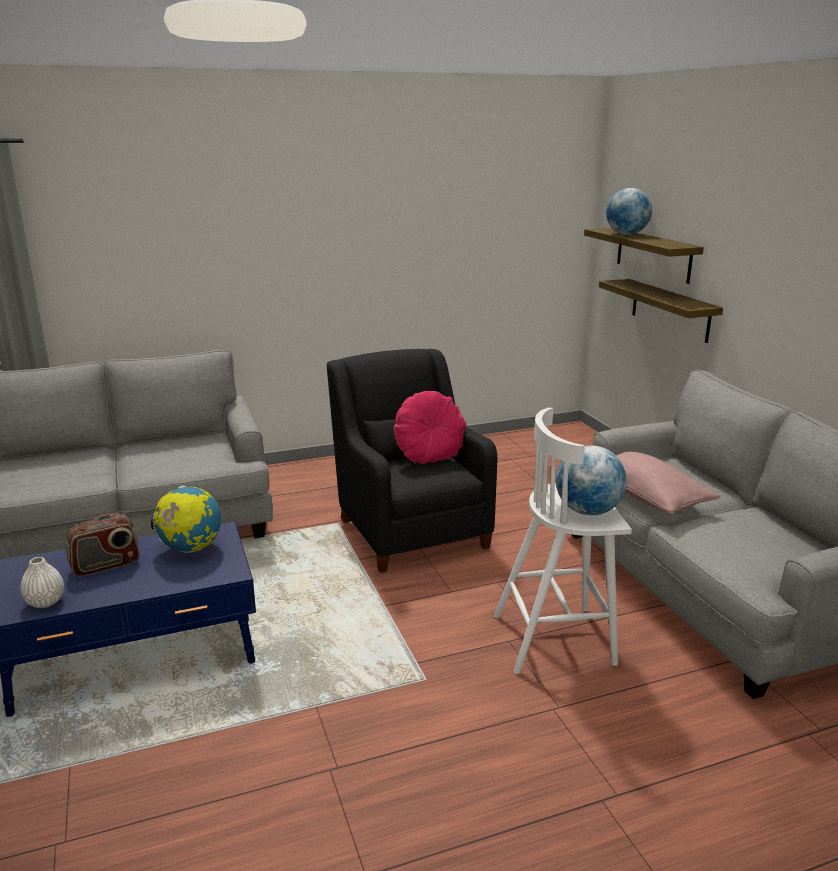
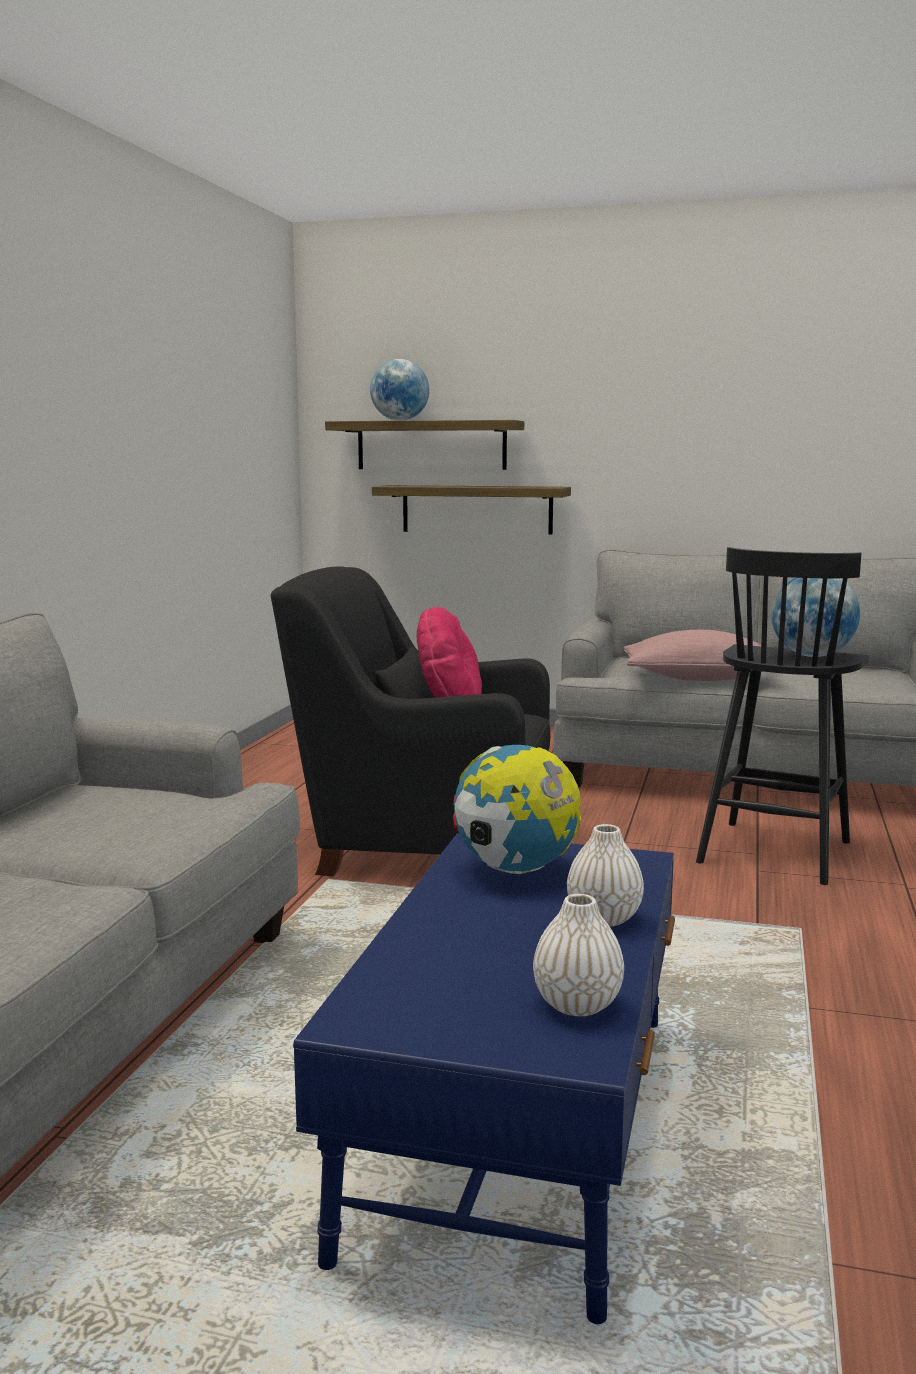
camera: 55 degrees left, 10 degrees down
radio [66,514,140,577] -> none
white stool [494,408,632,674] -> black stool [696,547,869,885]
none -> white vase [567,824,644,927]

